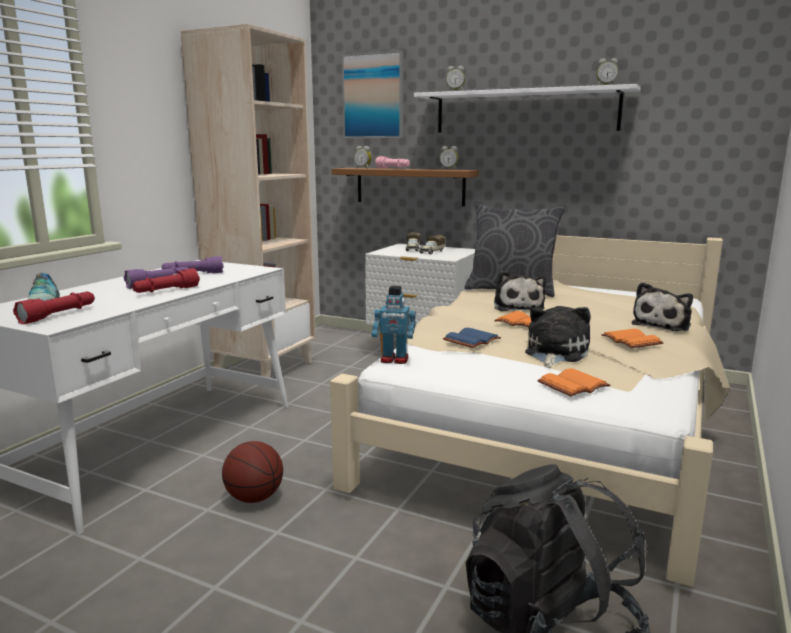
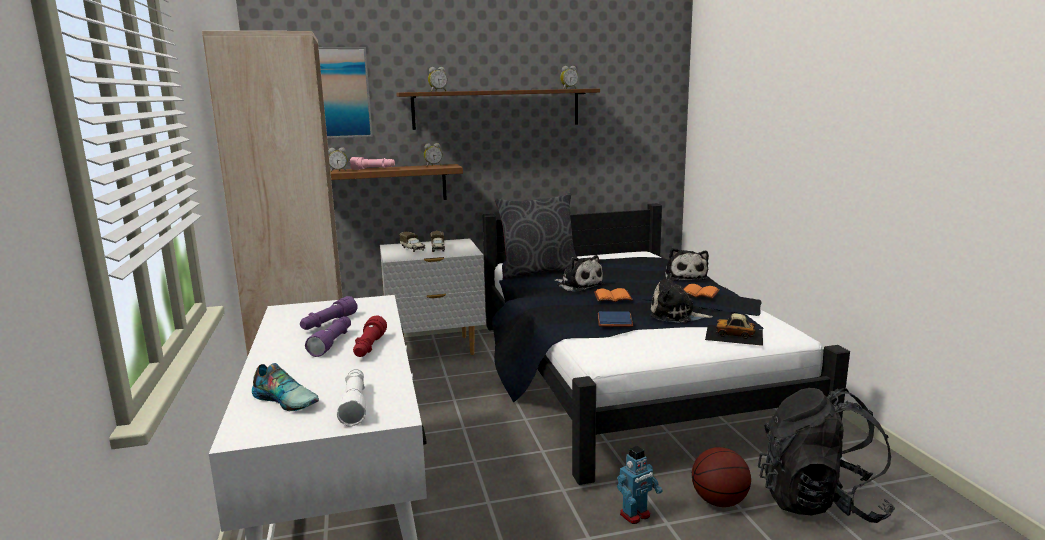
camera: 40 degrees left, 0 degrees up
red flashlight [13,292,95,324] -> white flashlight [337,369,366,427]
basketball [222,441,283,503] -> basketball moved to [692,447,751,507]
beige bed [330,235,730,587] -> black bed [483,203,850,485]
toy robot [372,286,416,364] -> toy robot moved to [617,446,663,524]
white shelf [414,84,641,133] -> brown shelf [396,89,600,130]
plush toy [525,306,590,368] -> plush toy turned 60 degrees counterclockwise [650,273,713,323]
orange book [537,368,610,397] -> toy car [705,313,763,346]

